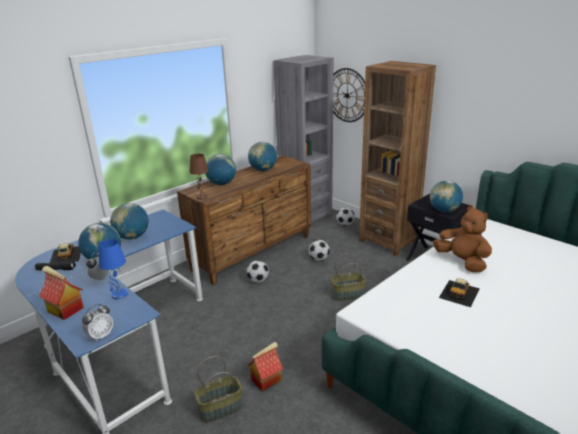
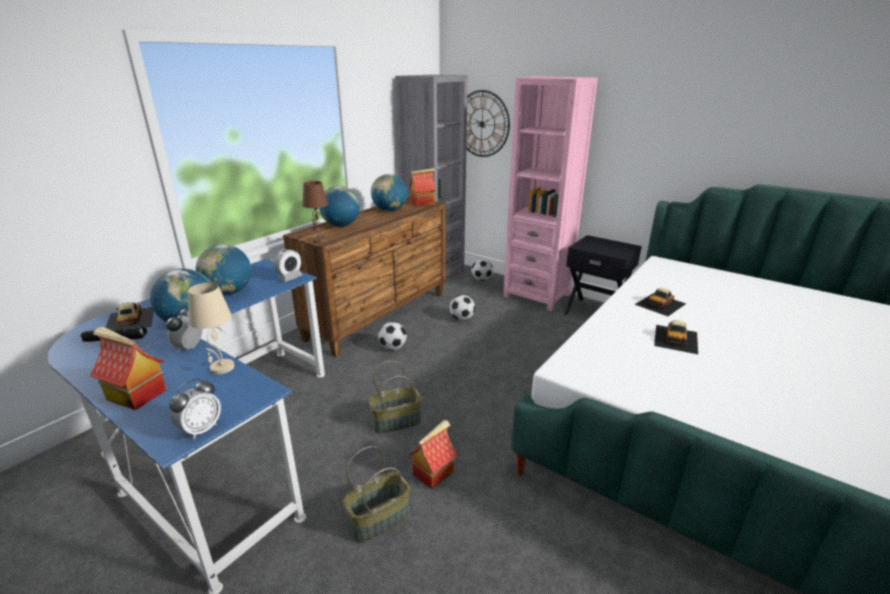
camera: 10 degrees left, 0 degrees up
blue table lamp [99,239,128,299] -> beige table lamp [188,283,235,374]
basket [331,254,366,301] -> basket moved to [368,361,422,434]
brown bookcase [359,61,436,256] -> pink bookcase [503,76,598,311]
globe [430,181,463,212] -> none
brown plush toy [433,205,492,272] -> toy car [635,288,686,316]
none -> alarm clock [274,249,302,282]
none -> toy house [409,168,436,207]

